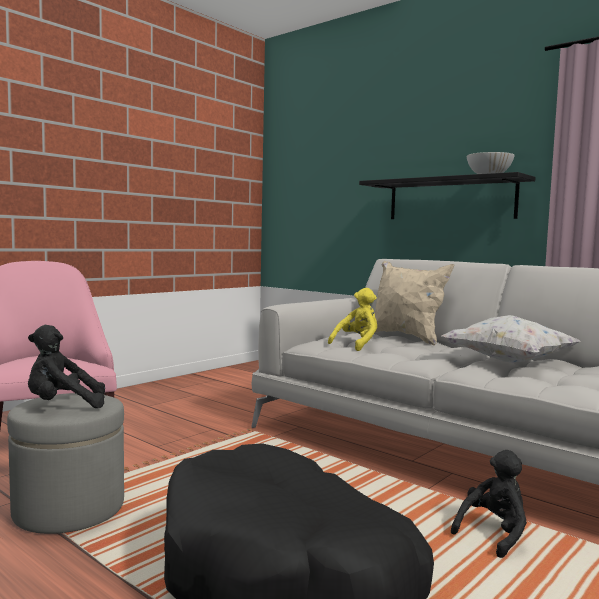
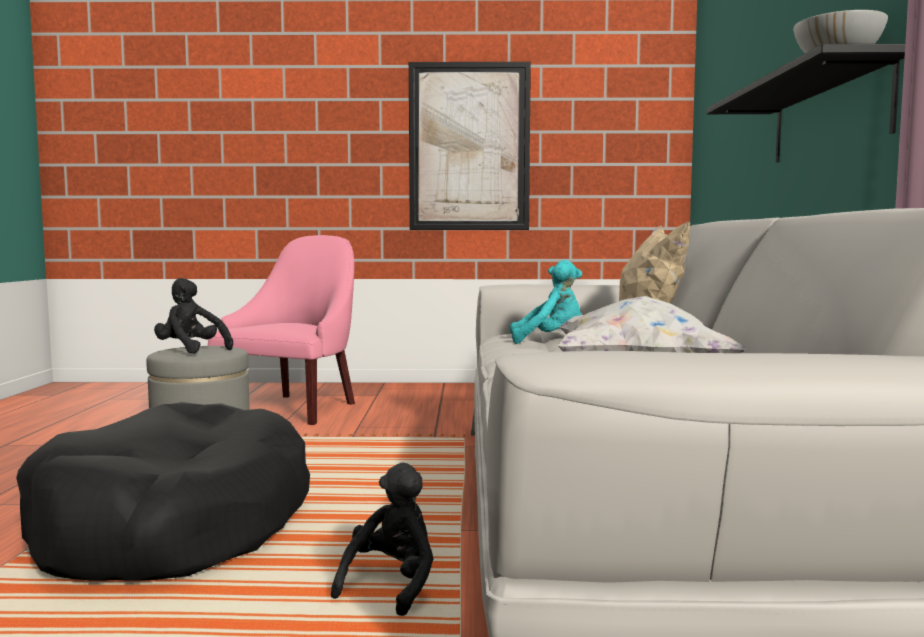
camera: 50 degrees right, 0 degrees up
yellow plush toy [328,288,377,351] -> turquoise plush toy [510,260,582,344]
black plush toy [451,450,527,558] -> black plush toy turned 75 degrees counterclockwise [331,463,433,616]
none -> picture [409,62,531,230]

